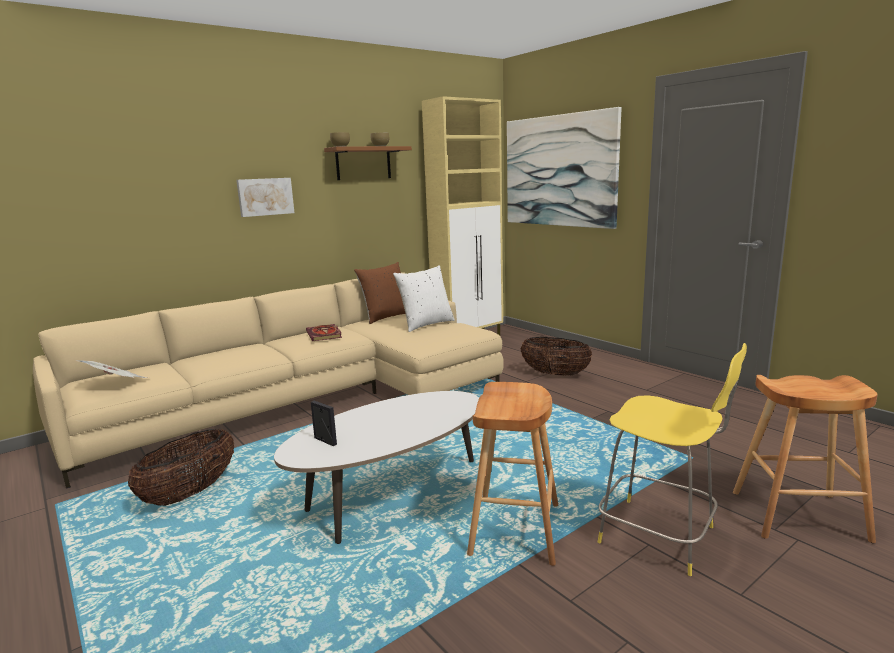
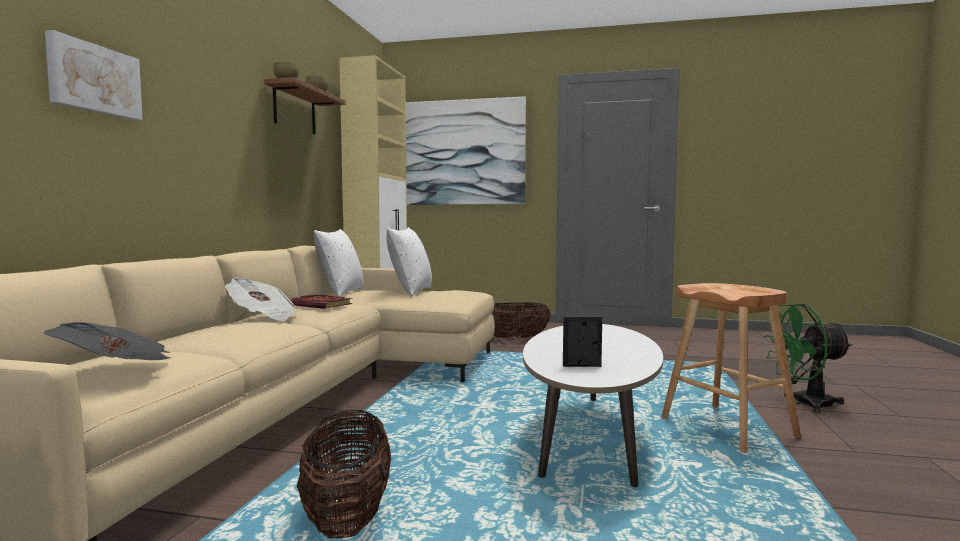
camera: 40 degrees left, 10 degrees down
picture [236,178,294,217] -> picture moved to [45,30,143,120]
brown pillow [354,262,406,324] -> white pillow [314,229,363,297]
yellow stool [598,343,747,576] -> green fan [763,304,852,413]
brown stool [733,375,877,543] -> none
none -> newspaper [225,277,299,321]

